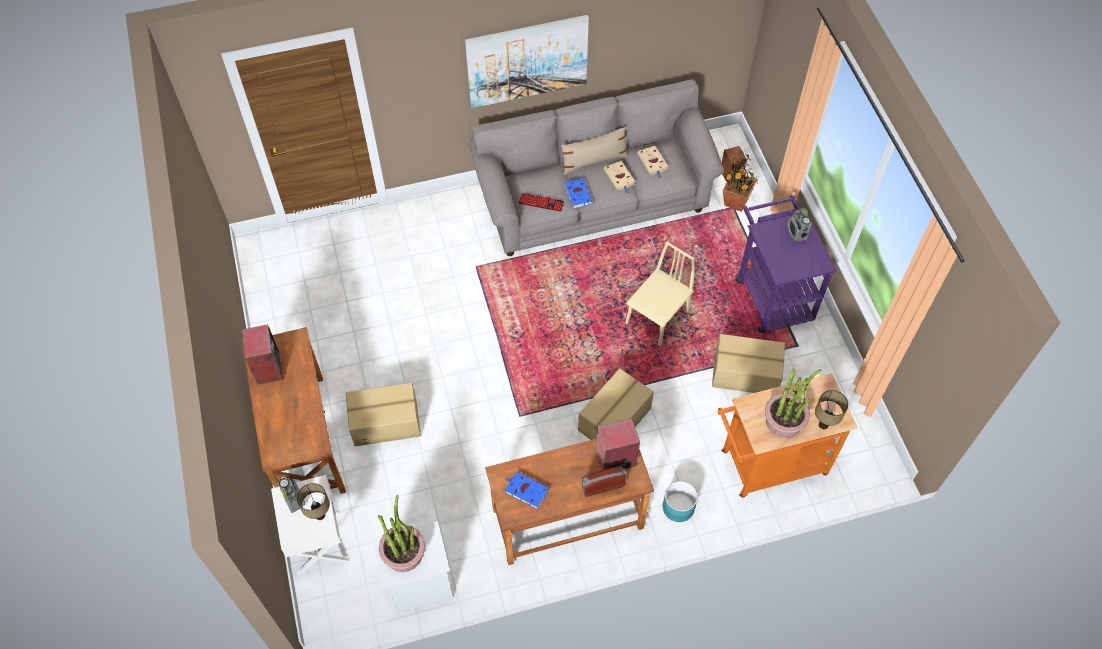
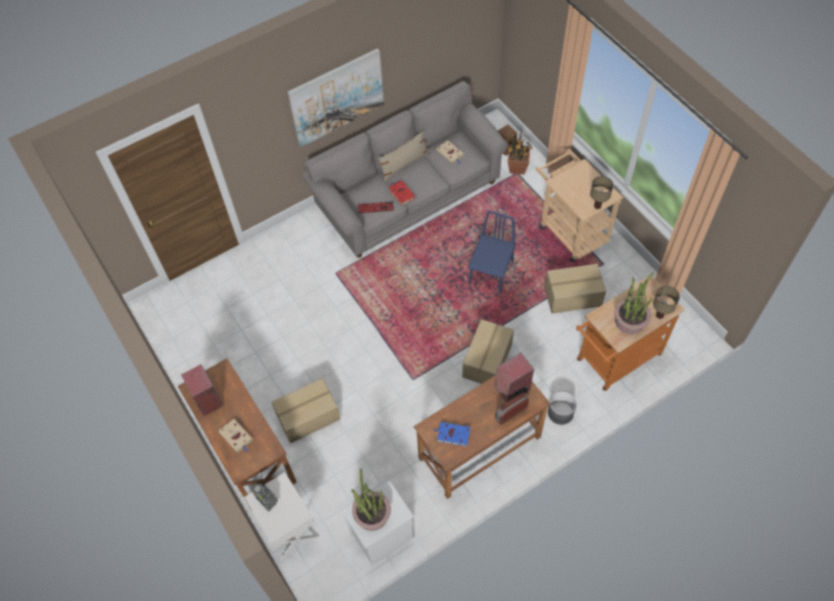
camera: 15 degrees left, 0 degrees up
table lamp [297,483,330,520] -> table lamp moved to [590,176,613,209]
blue book [565,179,592,209] -> red book [389,180,416,206]
beige book [604,161,635,194] -> beige book moved to [218,419,253,453]
beige chair [626,241,695,346] -> blue chair [468,210,516,294]
turquoise planter [663,481,698,522] -> grey planter [548,391,577,425]
purple cart [736,195,836,333] -> beige cart [536,149,624,262]
radio [787,208,812,242] -> none

